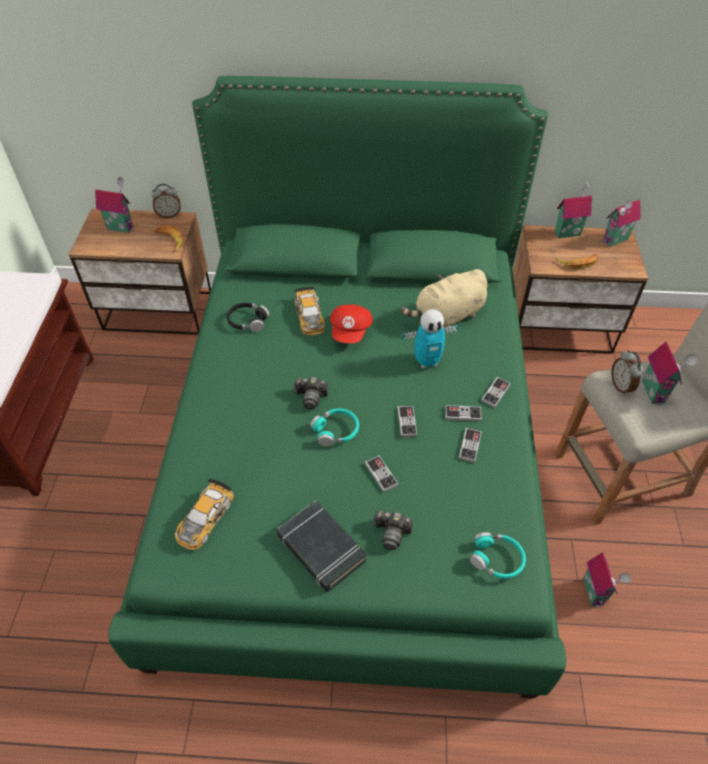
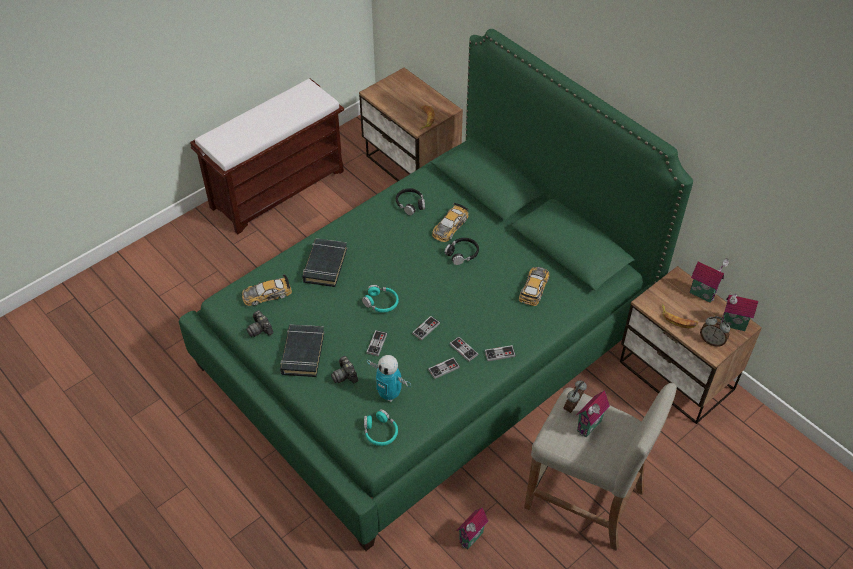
camera: 45 degrees right, 0 degrees up
toy house [95,177,133,233] -> none
alarm clock [152,184,181,218] -> alarm clock moved to [700,316,730,347]
camera [293,377,328,409] -> camera moved to [246,310,273,337]
red cap [330,304,373,343] -> black headphones [444,238,479,265]
beige plush toy [400,269,487,329] -> toy car [519,267,549,306]
toy robot [401,309,461,368] -> toy robot moved to [367,355,411,402]
none -> black book [302,238,347,287]

